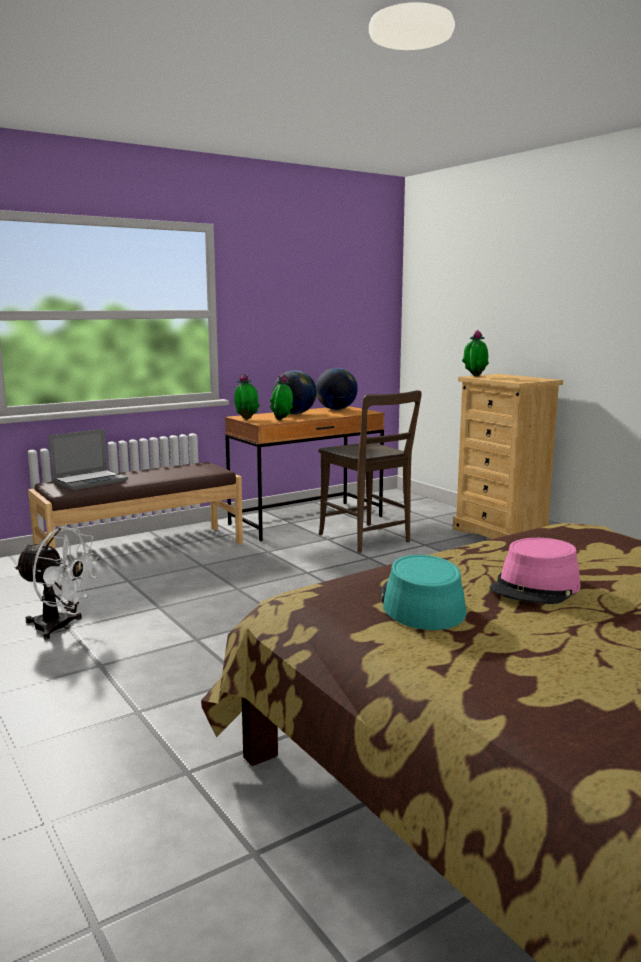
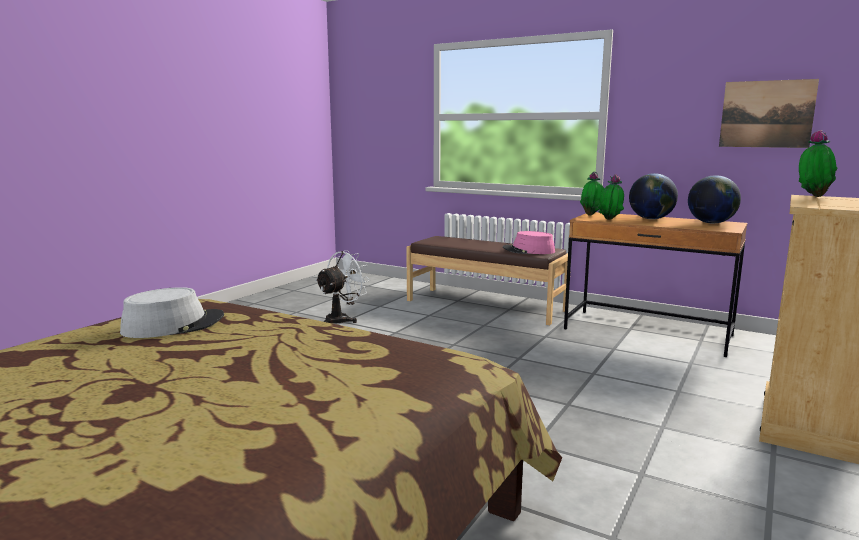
camera: 65 degrees right, 0 degrees up
white fan [14,527,100,640] -> white fan turned 135 degrees counterclockwise [315,250,370,324]
laptop [49,429,128,490] -> none
brown chair [319,390,422,553] -> none
turquoise hat [380,555,466,630] -> grey hat [120,287,224,338]
pink hat [490,538,581,604] -> pink hat moved to [503,231,555,254]
none -> picture [719,79,819,148]

